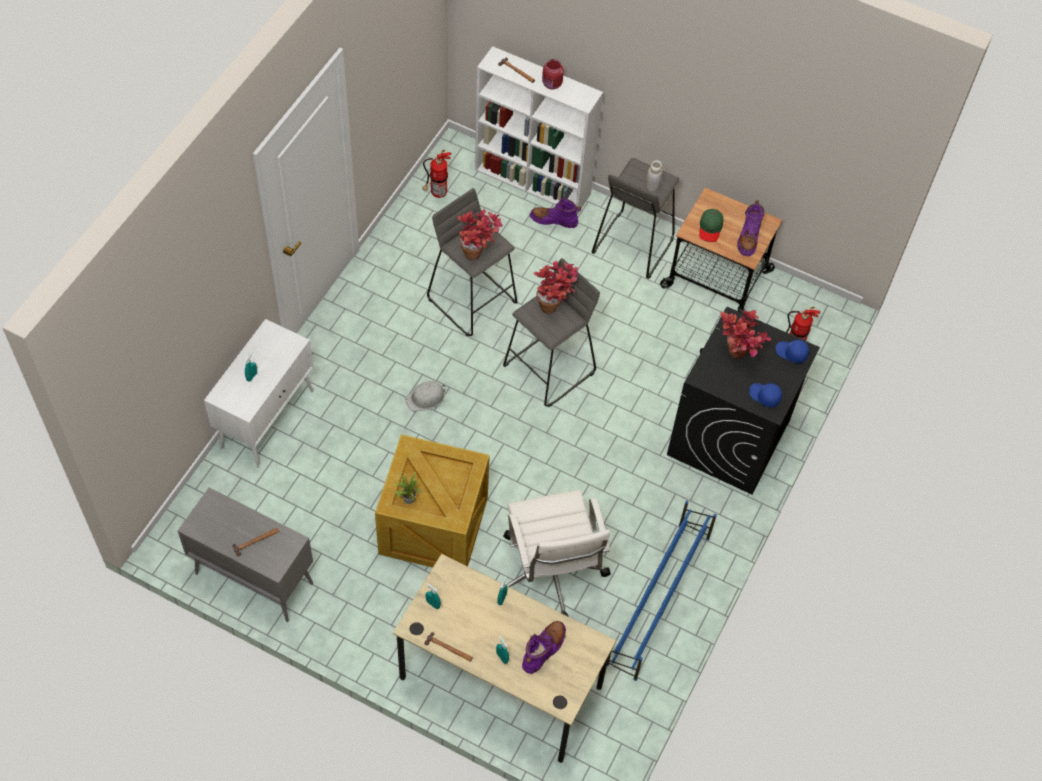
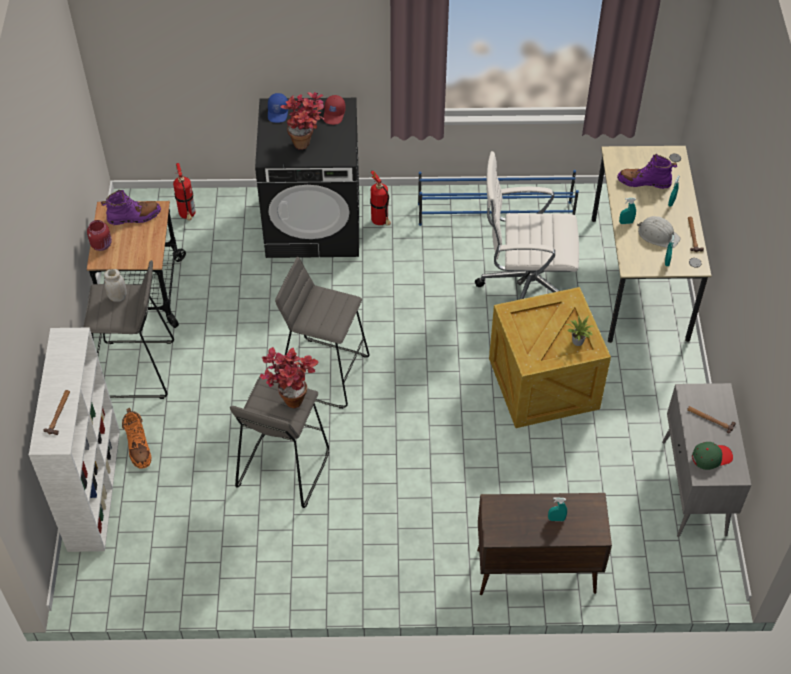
camera: 115 degrees left, 5 degrees down
white cabinet [204,319,313,468] -> brown cabinet [477,493,612,595]
white hard hat [405,381,445,411] -> white hard hat moved to [637,216,680,248]
fire extinguisher [422,150,452,198] -> fire extinguisher moved to [370,171,391,226]
white office chair [503,490,611,617] -> white office chair turned 135 degrees counterclockwise [475,151,579,300]
purple boot [530,197,581,228] -> orange boot [122,408,152,469]
potted plant [534,261,578,314] -> none
red jar [542,59,564,89] -> red jar moved to [87,220,112,251]
green cap [699,209,723,242] -> green cap moved to [692,442,733,470]
blue cap [749,383,782,408] -> red cap [323,95,346,125]

